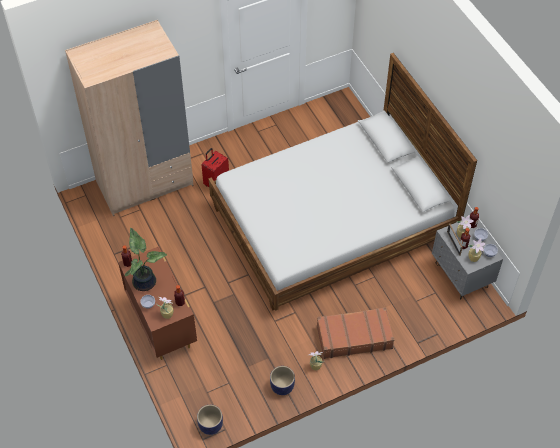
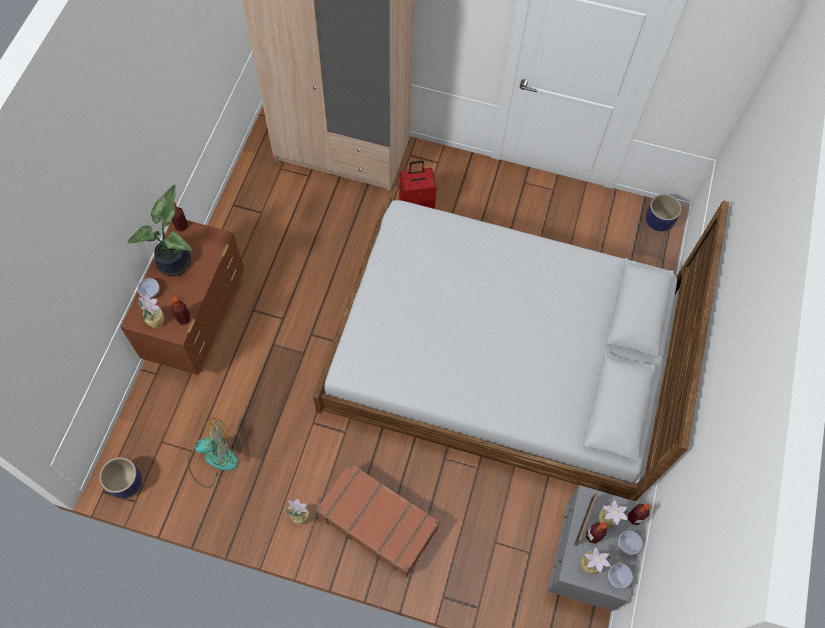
camera: 40 degrees right, 10 degrees up
planter [270,366,295,395] -> planter moved to [646,194,682,231]
none -> fan [188,418,238,488]

